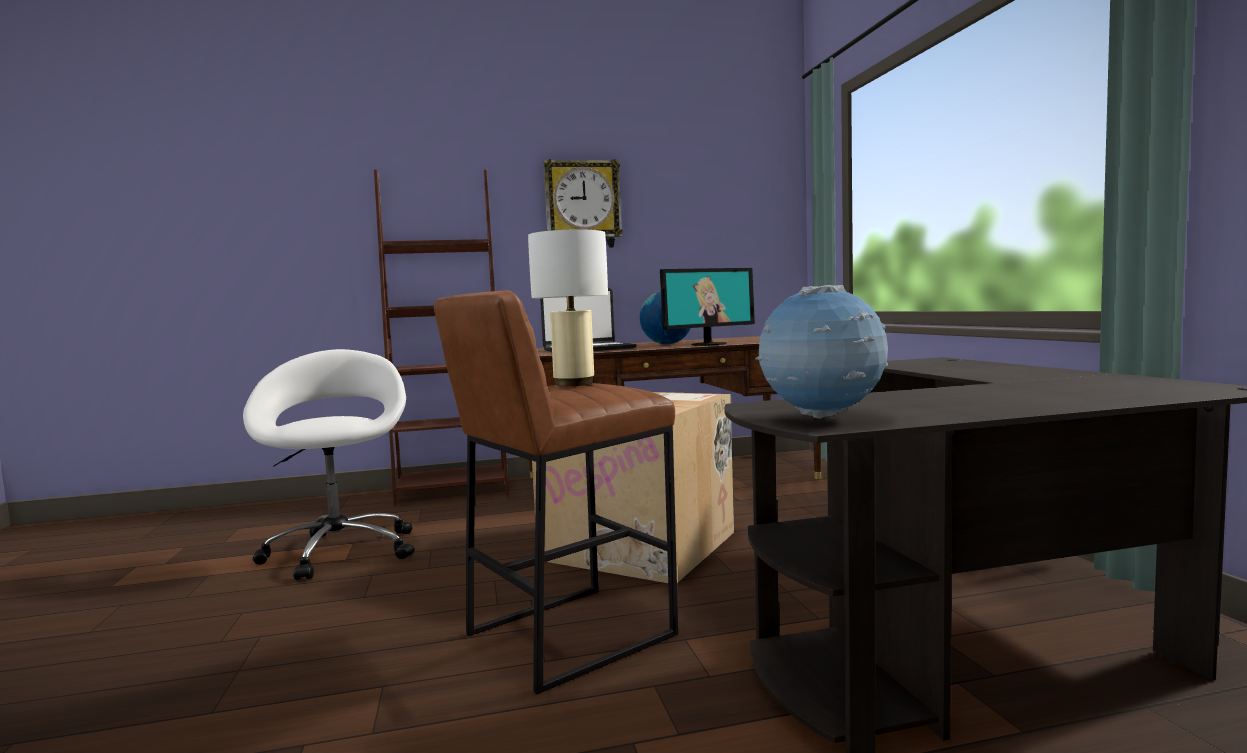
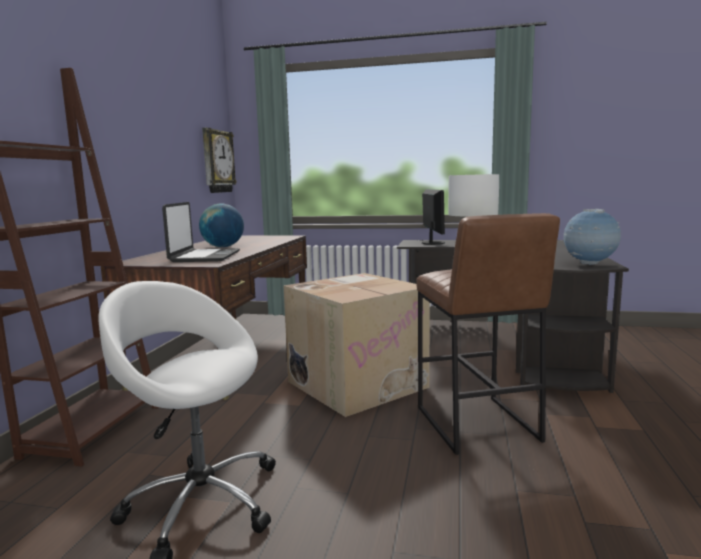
camera: 65 degrees left, 5 degrees up
wall clock [544,159,623,248] -> wall clock moved to [202,128,237,193]
monitor [660,268,755,346] -> monitor moved to [422,189,445,245]

